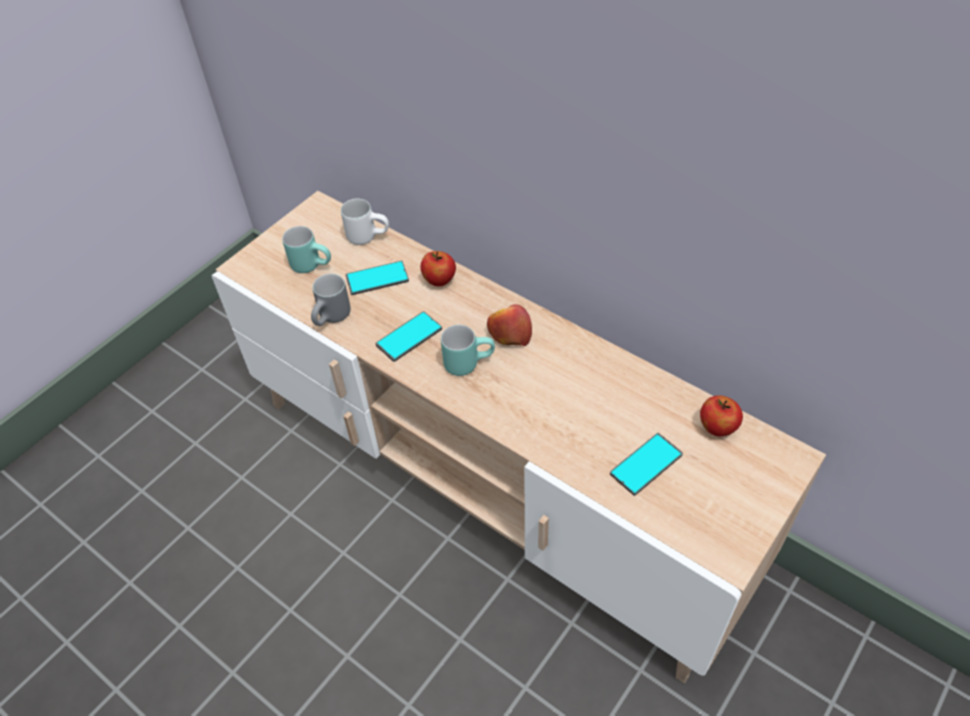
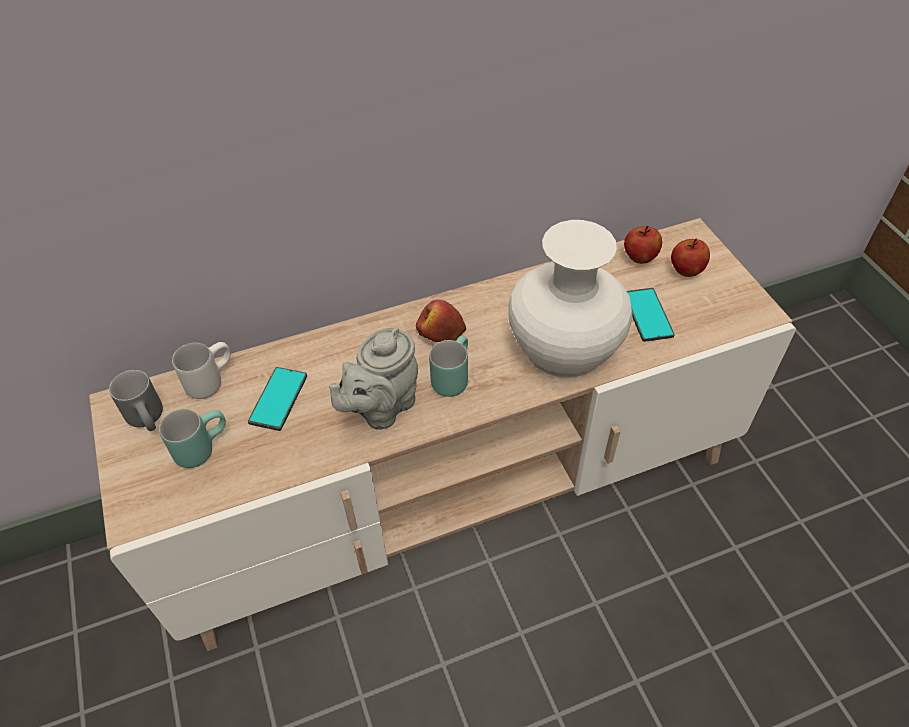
camera: 60 degrees left, 0 degrees up
grey mug [311,274,351,326] -> grey mug moved to [109,370,163,431]
phone [376,311,442,362] -> grey teapot [329,328,418,429]
apple [421,251,456,286] -> apple moved to [671,238,710,277]
none -> white vase [508,220,632,378]

